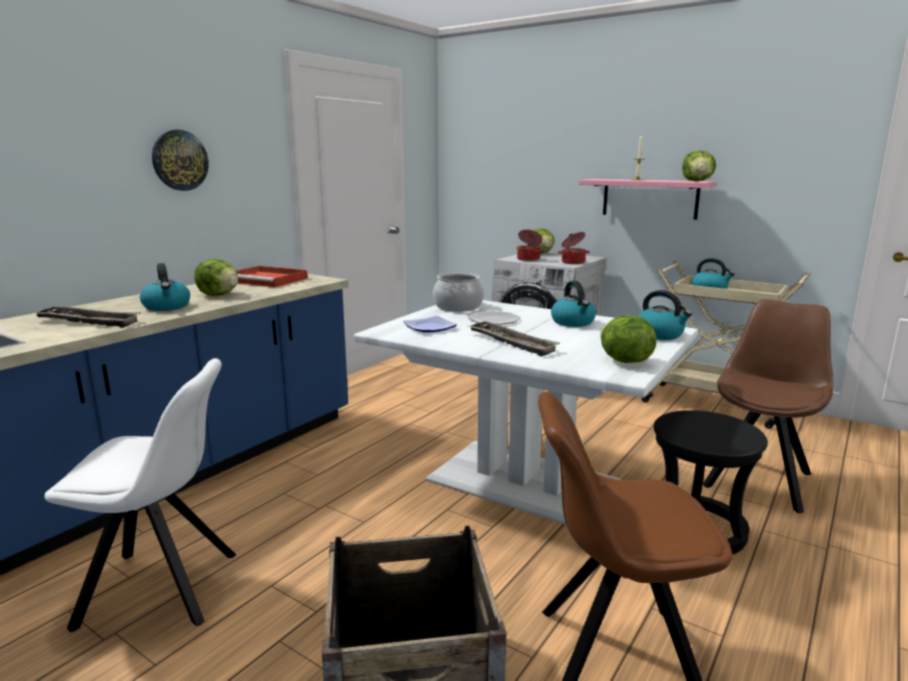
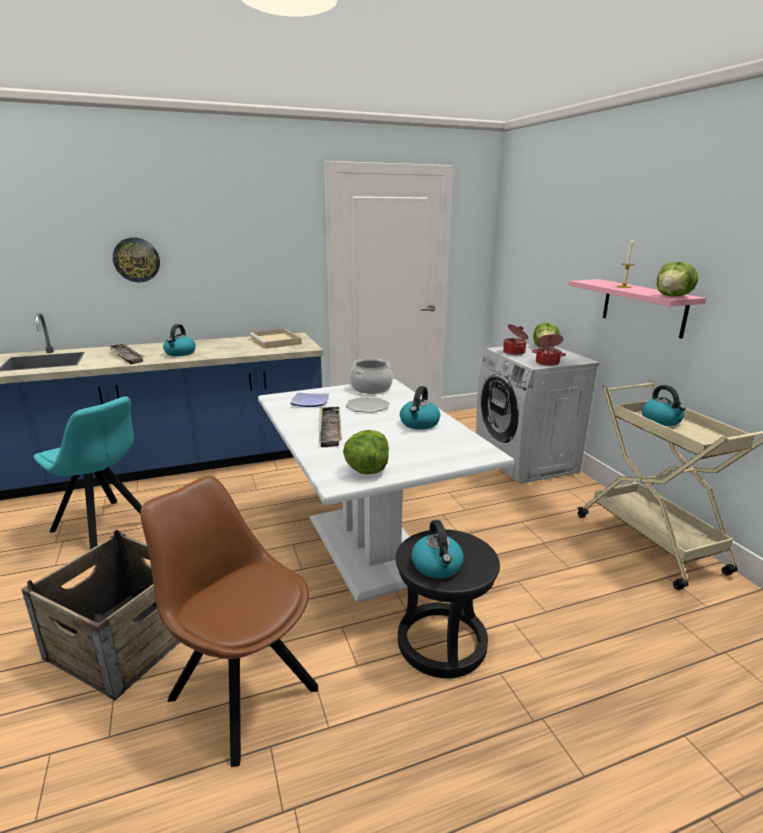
camera: 35 degrees right, 5 degrees up
white chair [45,358,236,632] -> turquoise chair [34,396,142,550]
wall clock [152,130,209,191] -> wall clock moved to [113,238,160,282]
lettuce [194,259,238,296] -> none
red tray [236,266,308,287] -> beige tray [250,329,302,349]
kettle [638,290,692,340] -> kettle moved to [411,520,464,578]
brown chair [703,299,834,513] -> none

